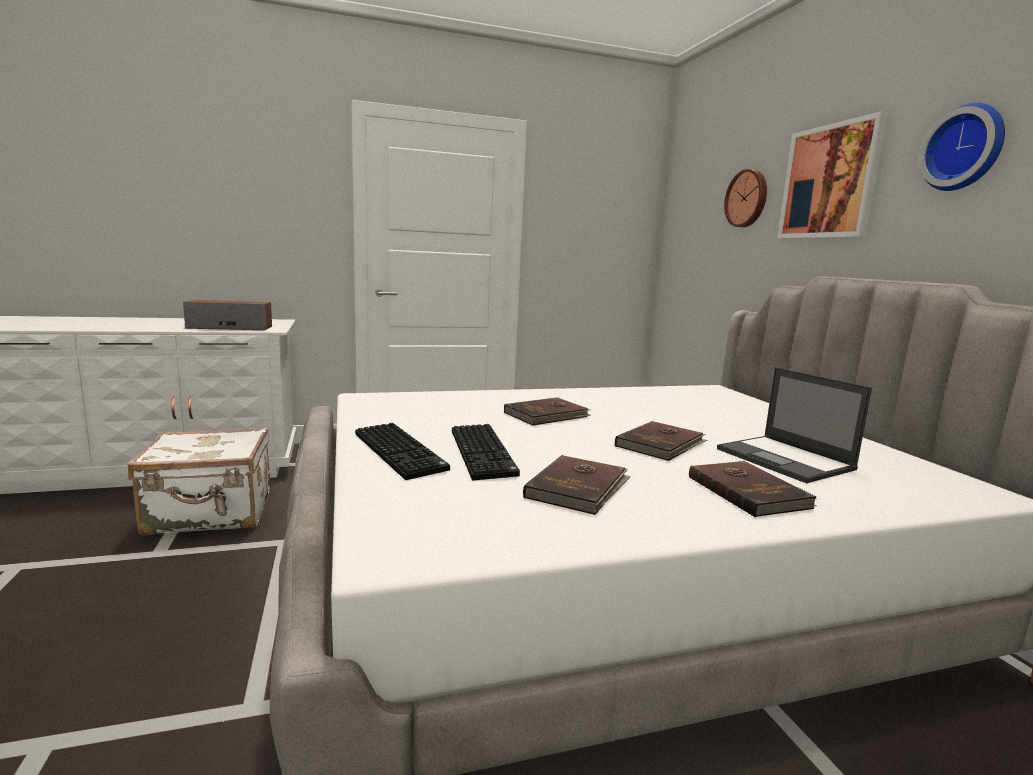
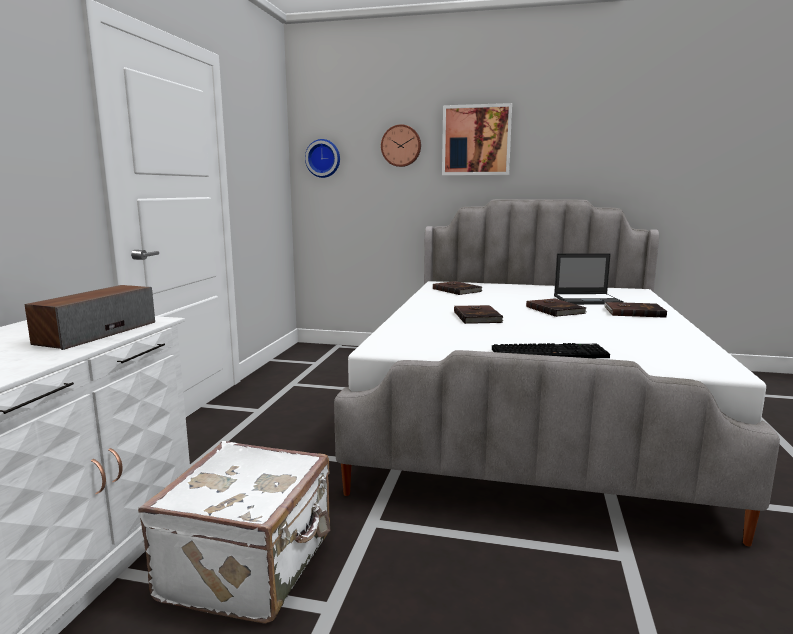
camera: 60 degrees left, 0 degrees up
keyboard [452,424,520,481] -> none
brown book [523,455,631,515] -> brown book moved to [433,281,482,295]
wall clock [919,103,1005,191] -> wall clock moved to [305,139,340,178]

